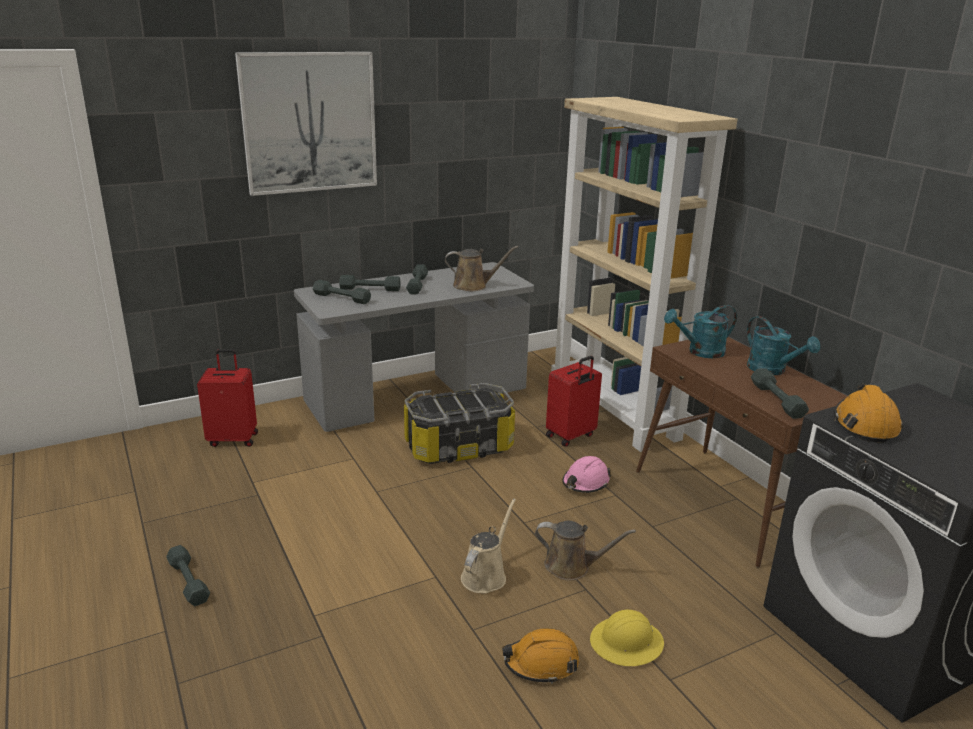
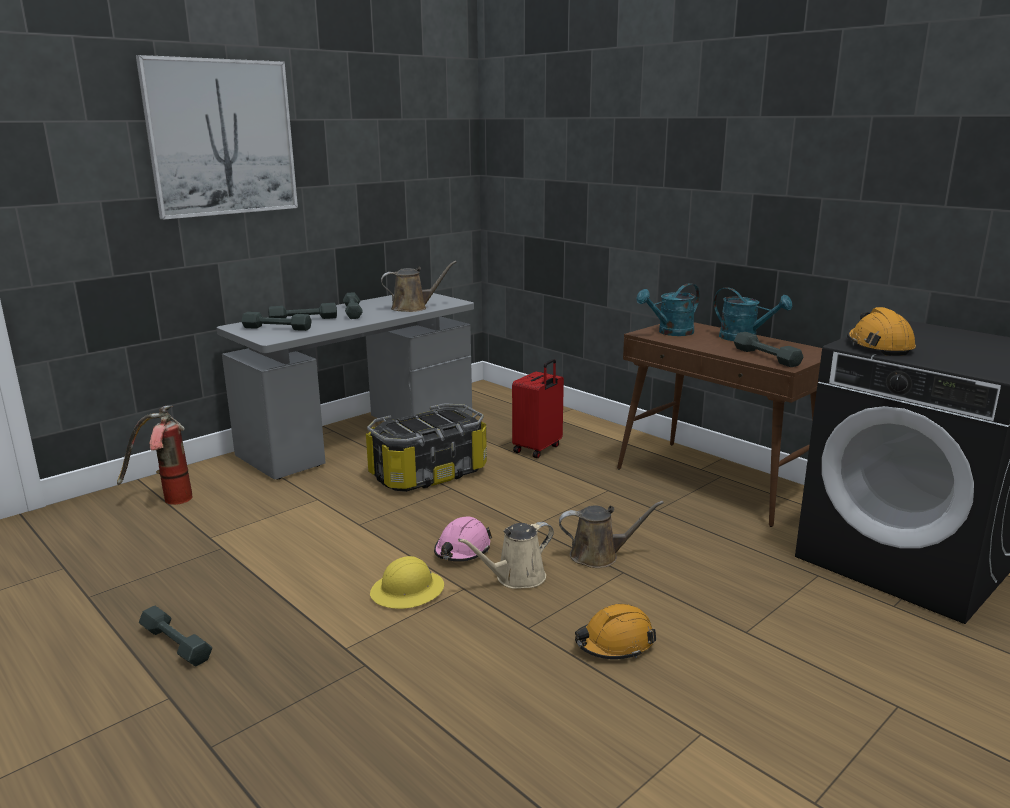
camera: 15 degrees left, 5 degrees down
red suitcase [197,349,258,447] -> fire extinguisher [117,405,193,505]
beige watering can [461,499,516,593] -> beige watering can turned 135 degrees counterclockwise [458,522,554,589]
beige bookcase [551,97,738,452] -> none
pink hard hat [562,456,611,493] -> pink hard hat moved to [434,516,492,561]
yellow hard hat [590,610,664,666] -> yellow hard hat moved to [370,556,444,609]

